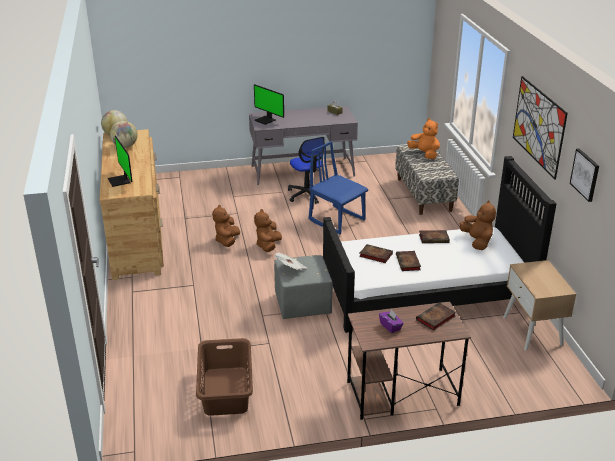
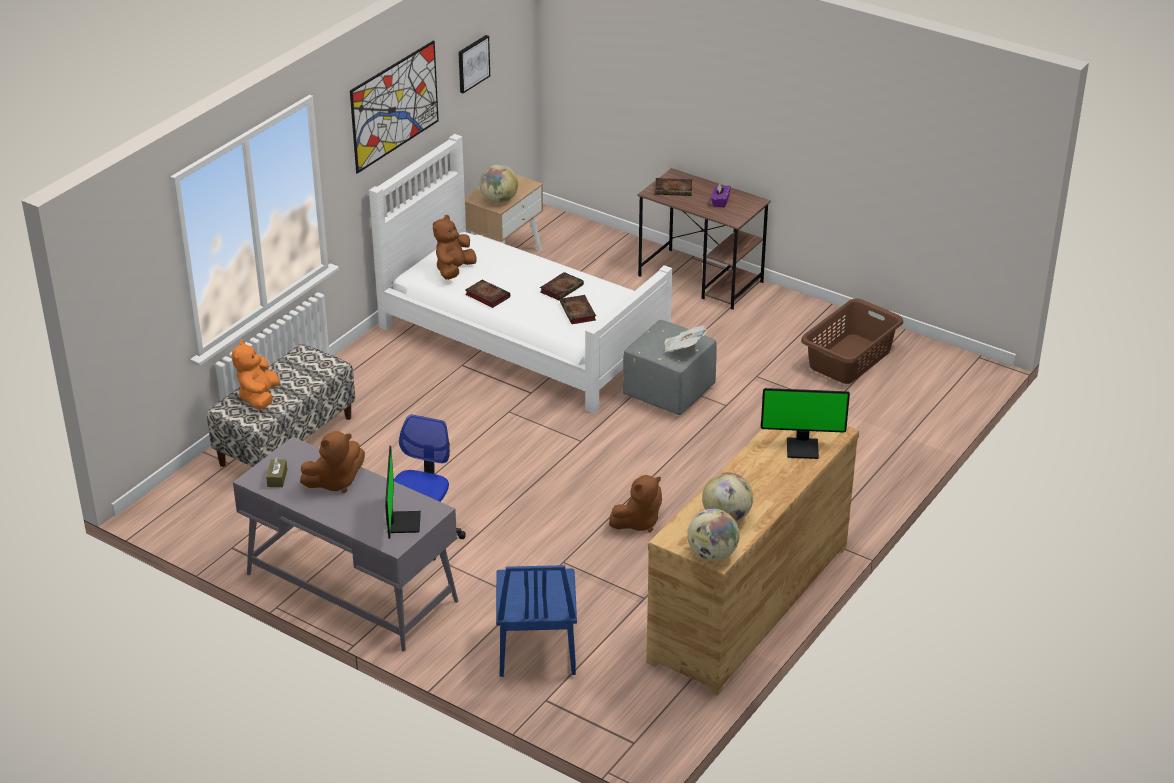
camera: 135 degrees left, 5 degrees up
monitor [108,135,132,187] -> monitor turned 75 degrees clockwise [761,388,850,459]
brown plush toy [254,209,282,252] -> brown plush toy moved to [300,431,365,493]
blue chair [308,141,368,234] -> blue chair moved to [496,565,577,677]
black bed [323,156,557,333] -> white bed [369,134,672,413]
none -> globe [480,165,518,203]

